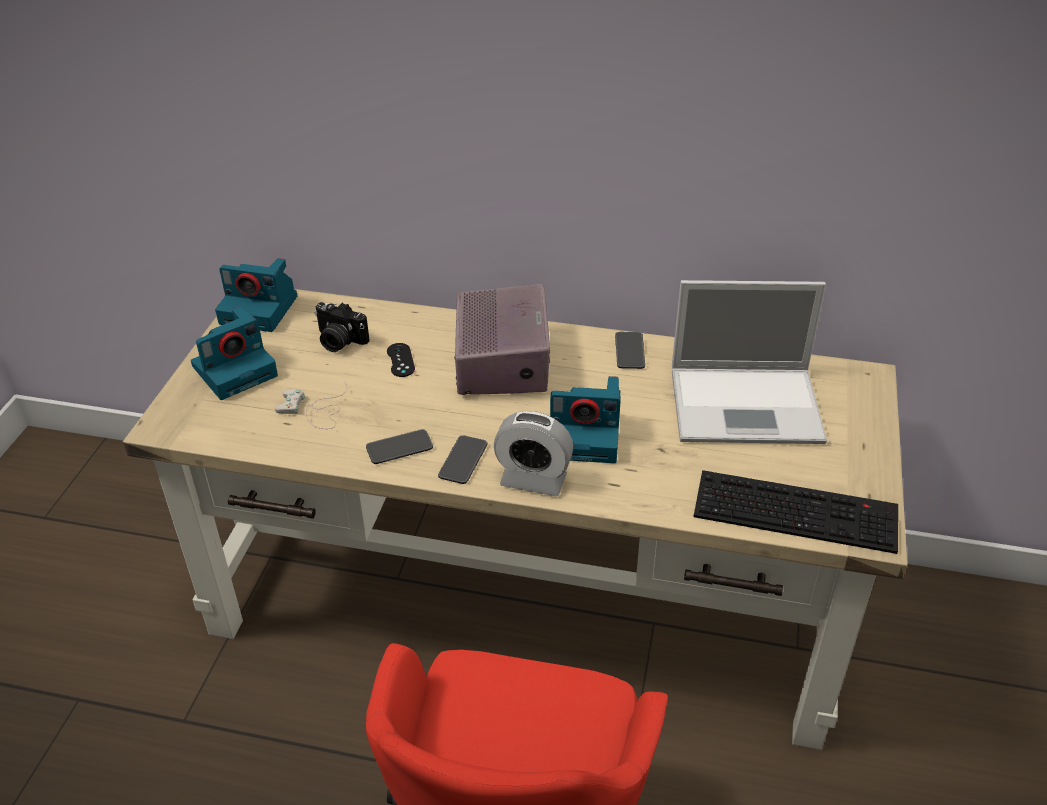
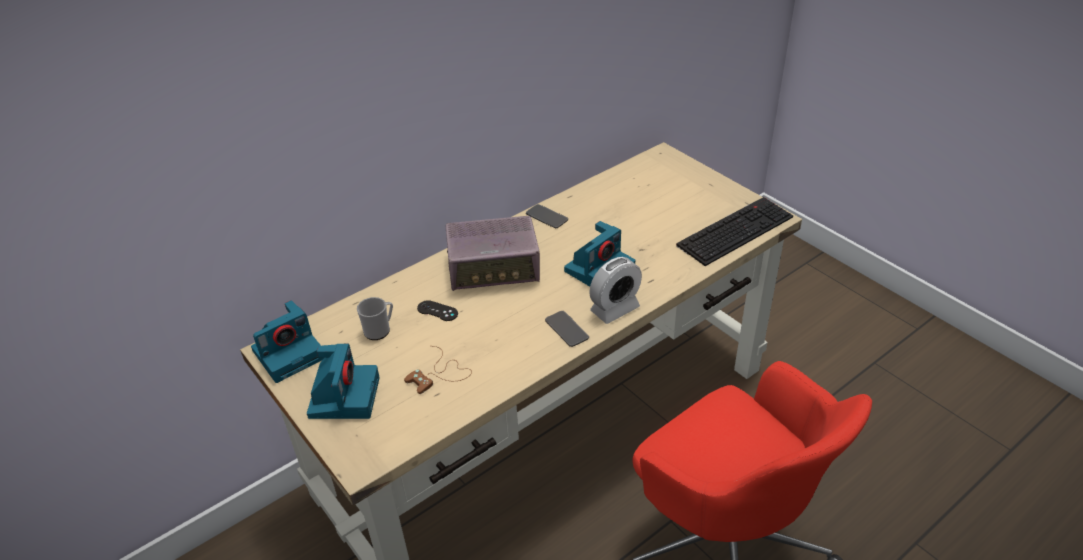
camera: 50 degrees left, 0 degrees up
white game controller [275,382,347,429] -> brown game controller [404,346,472,394]
camera [314,302,370,352] -> mug [357,297,393,340]
phone [366,429,433,464] -> none
radio [454,284,550,395] -> radio turned 135 degrees clockwise [446,216,540,291]
laptop [672,280,827,444] -> none

